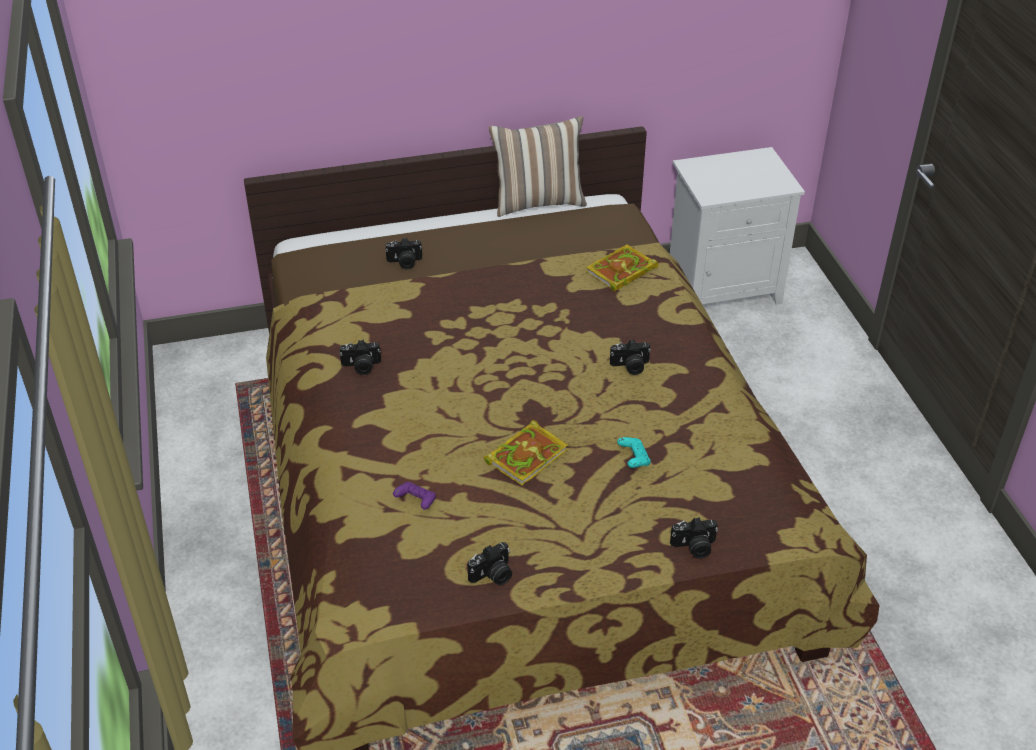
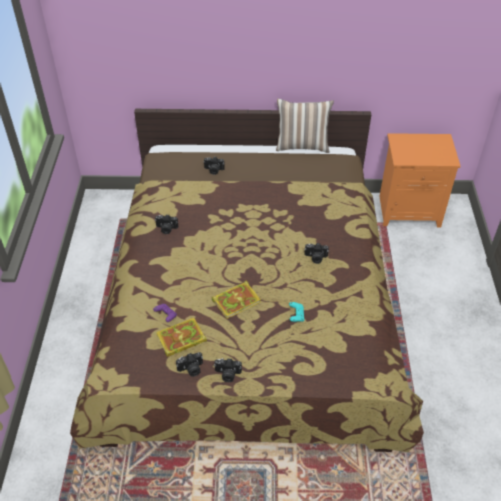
camera: 15 degrees right, 5 degrees up
book [586,245,658,291] -> book moved to [156,318,207,357]
white nightstand [670,147,805,305] -> orange nightstand [379,133,460,228]
camera [670,517,718,559] -> camera moved to [214,358,242,382]

